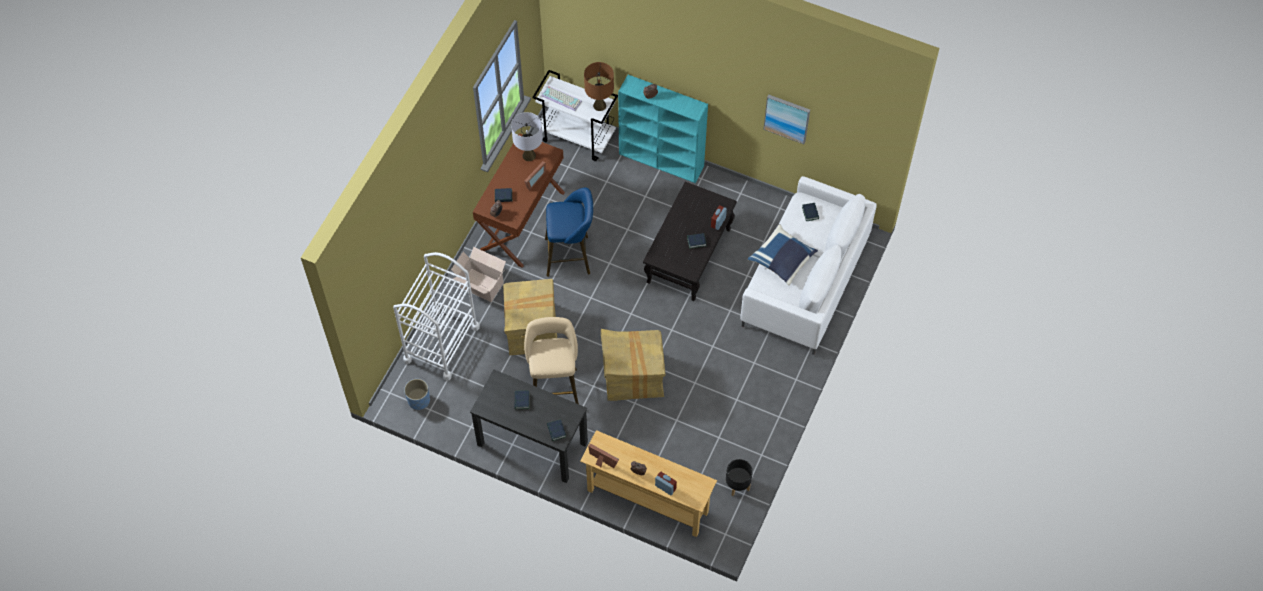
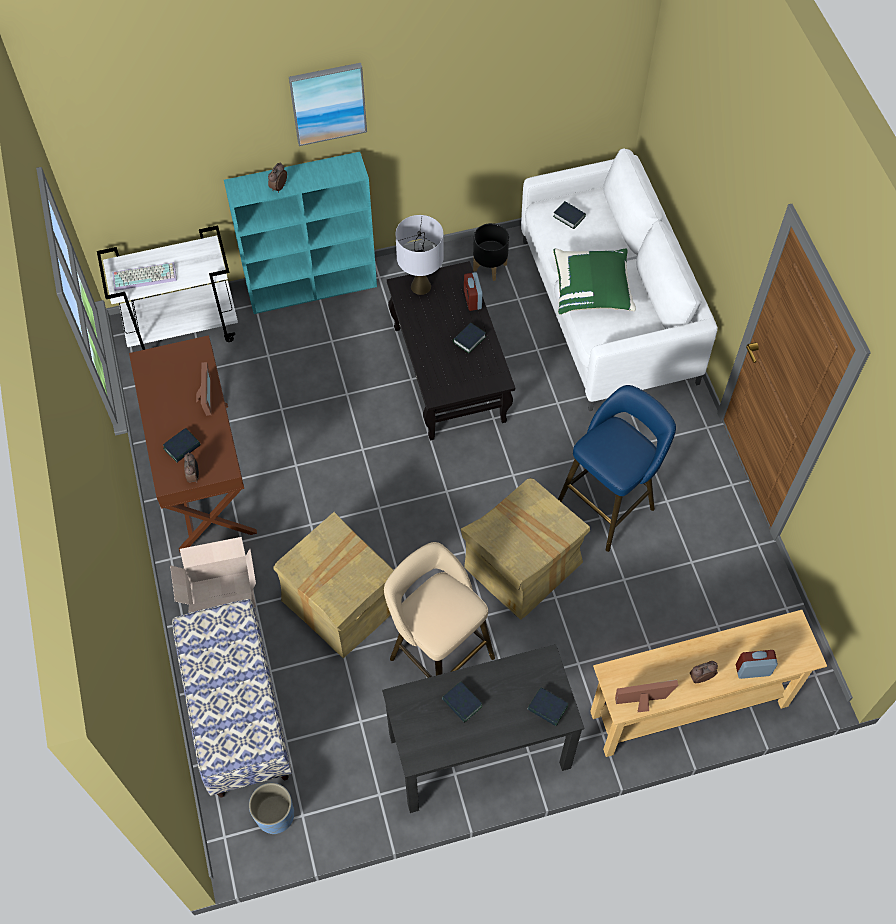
camera: 40 degrees left, 0 degrees up
white cart [393,252,480,381] -> bench [172,599,292,798]
grey table lamp [511,112,543,161] -> grey table lamp moved to [396,215,444,295]
blue stool [545,188,593,277] -> blue stool moved to [558,385,676,552]
brown table lamp [584,62,614,111] -> none
black planter [726,459,753,496] -> black planter moved to [473,223,509,281]
blue pillow [748,224,818,285] -> green pillow [553,248,636,315]
picture [763,94,810,144] -> picture moved to [289,63,367,146]

